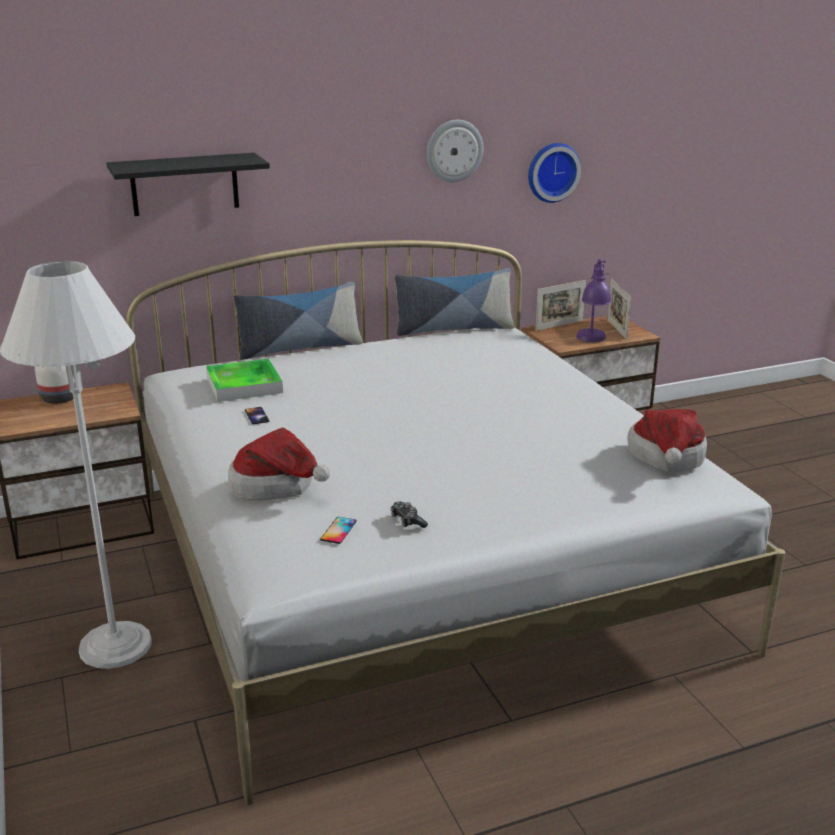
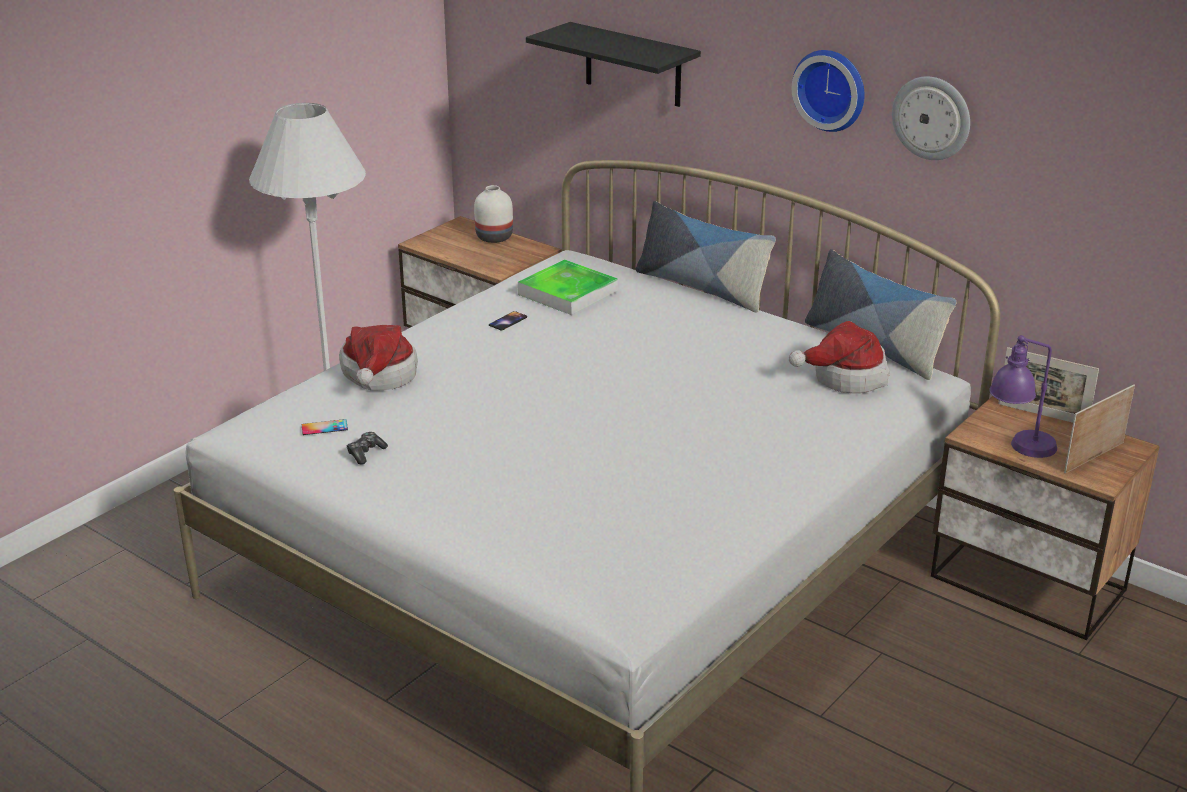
camera: 60 degrees right, 5 degrees up
wall clock [528,143,581,203] -> wall clock moved to [792,50,864,132]
hat [628,409,707,471] -> hat moved to [789,321,889,393]

